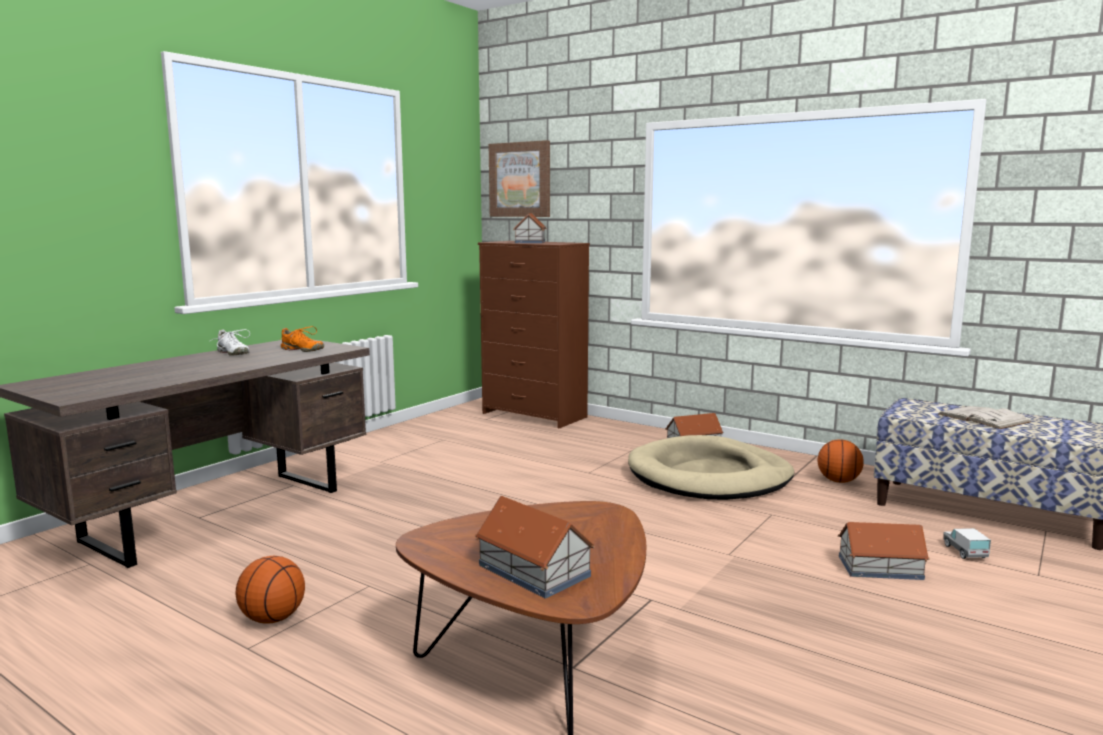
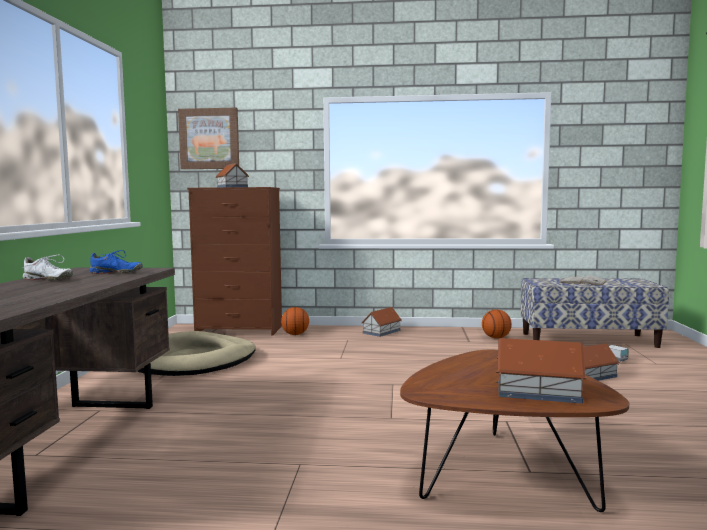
camera: 30 degrees left, 5 degrees down
basketball [236,556,305,624] -> basketball moved to [281,307,309,335]
orange shoe [281,326,324,352] -> blue shoe [89,250,143,274]
beige dog bed [628,435,794,500] -> beige dog bed moved to [137,331,256,376]

